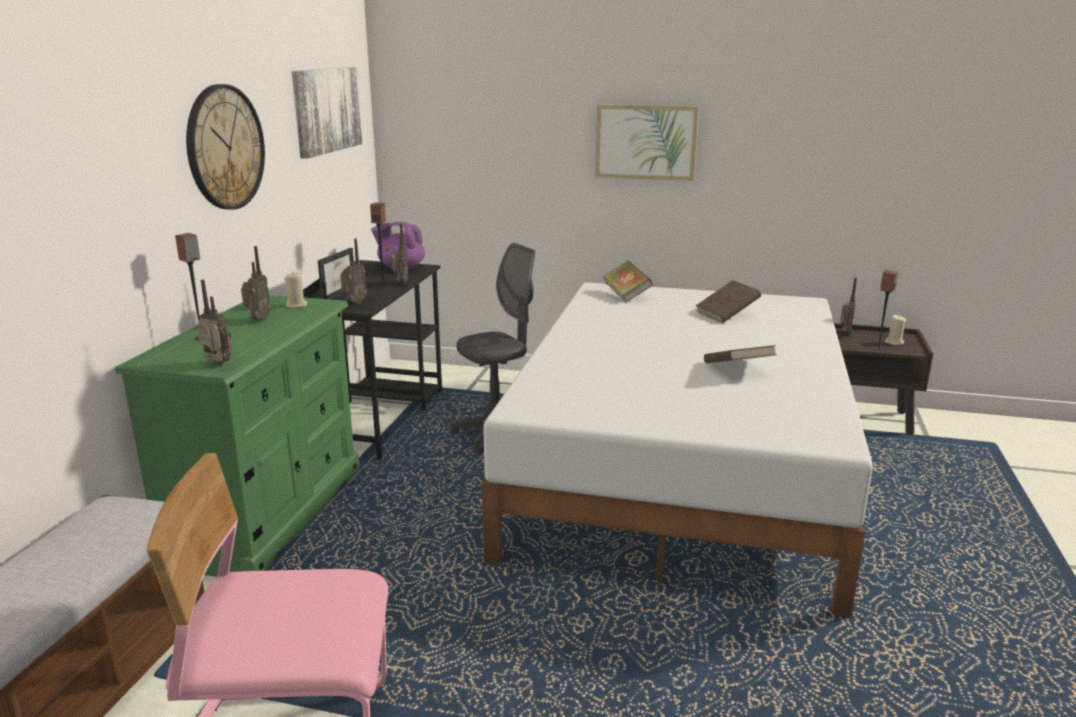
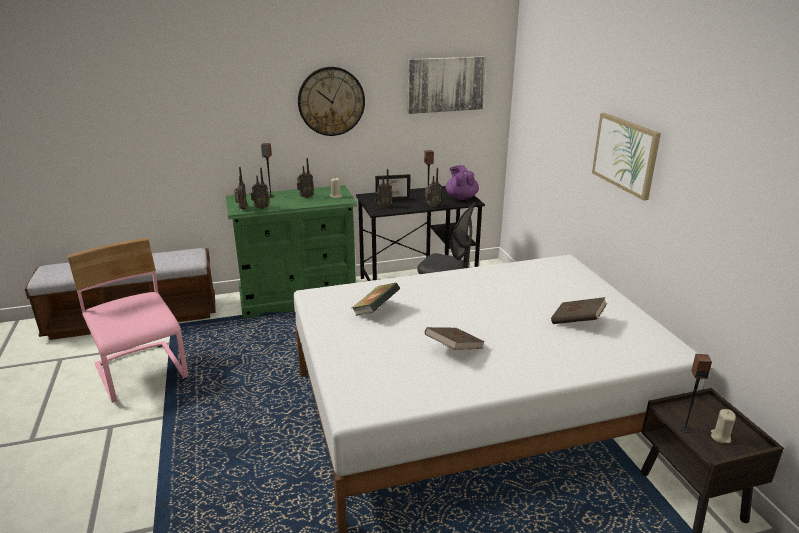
camera: 60 degrees right, 5 degrees up
book [603,261,653,302] -> book moved to [352,283,400,316]
radio [840,277,857,334] -> radio moved to [250,167,269,209]

